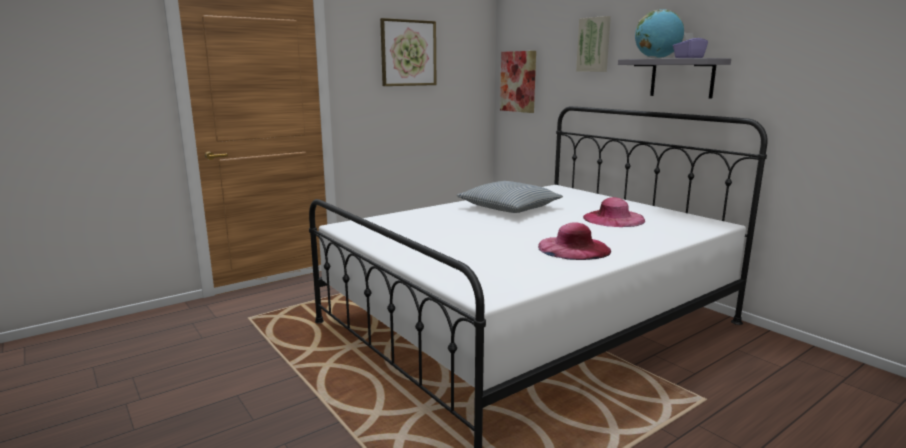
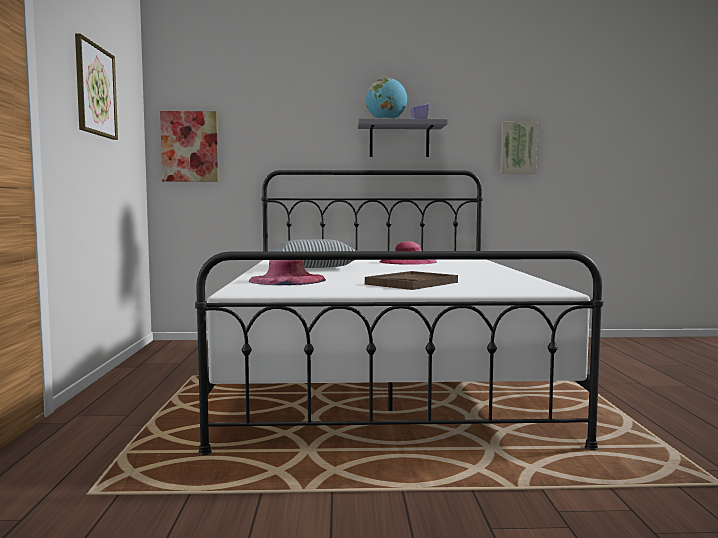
camera: 55 degrees left, 10 degrees down
pink hat [538,222,611,260] -> pink hat moved to [249,260,326,285]
picture [576,16,611,72] -> picture moved to [501,121,538,174]
none -> brown tray [365,271,458,290]

